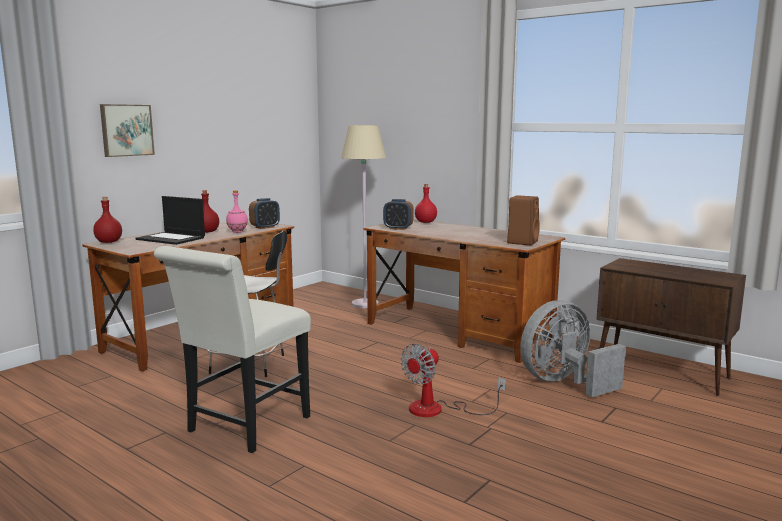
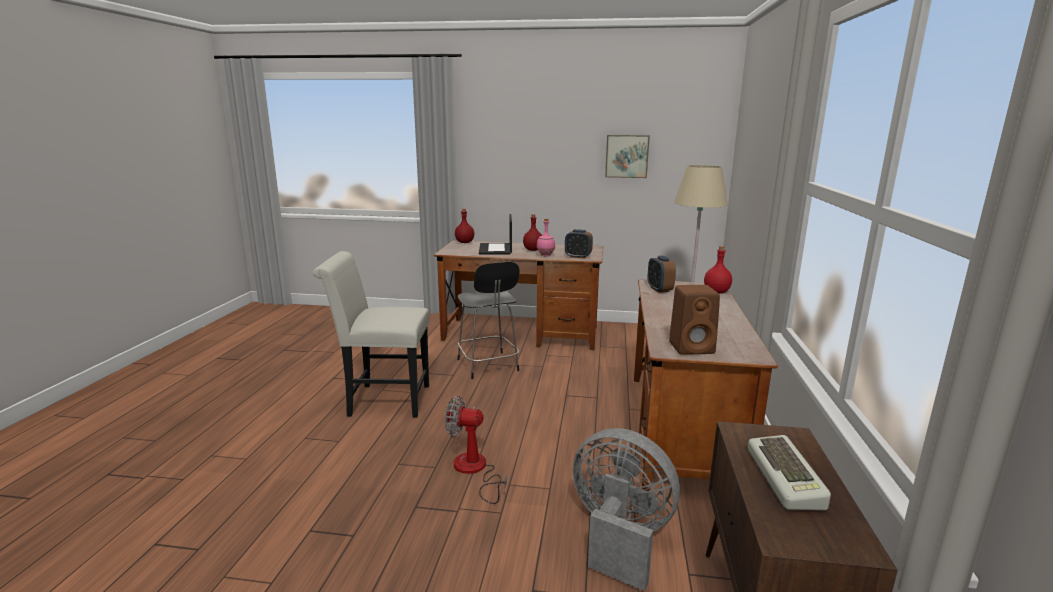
camera: 60 degrees right, 5 degrees up
picture [100,104,155,157] -> picture moved to [605,135,650,178]
none -> keyboard [748,435,831,511]

